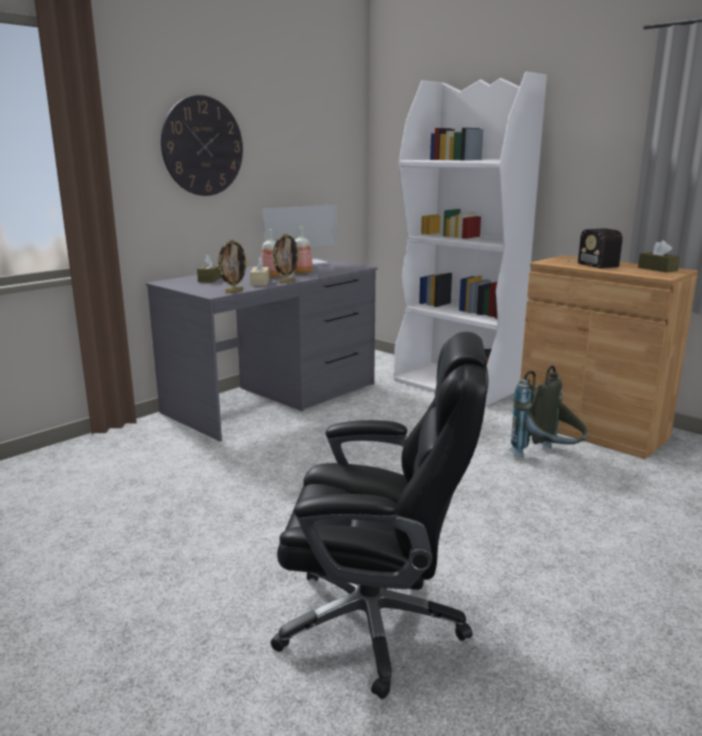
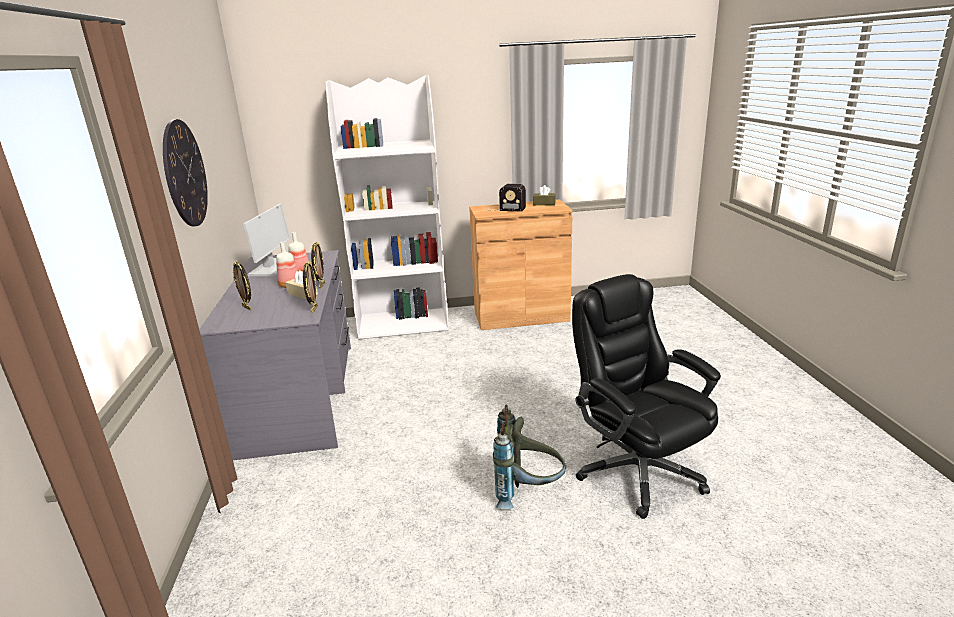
camera: 50 degrees left, 5 degrees up
brown tissue box [197,254,221,283] -> picture frame [233,261,251,310]
black office chair [270,332,488,699] -> black office chair turned 75 degrees counterclockwise [572,274,721,519]
grey backpack [508,366,588,457] -> grey backpack moved to [493,405,566,509]

